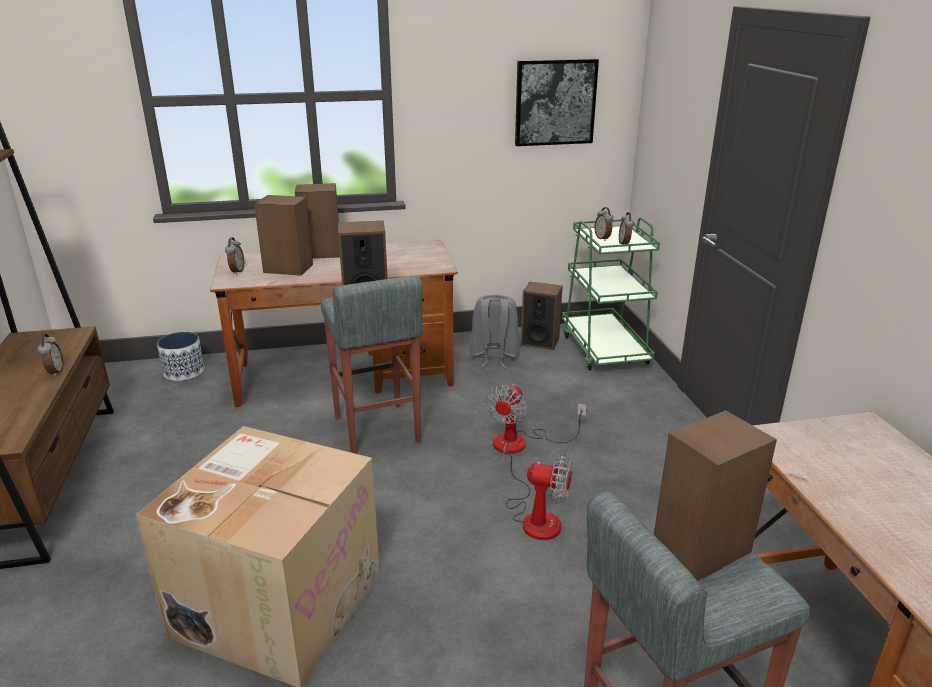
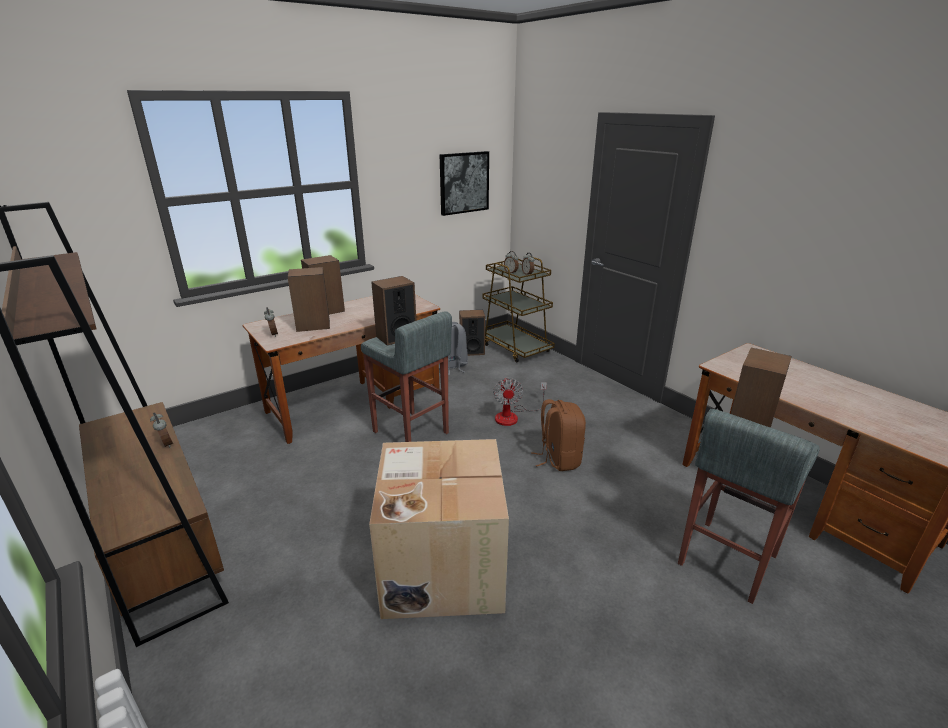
camera: 25 degrees left, 0 degrees up
planter [157,332,204,381] -> none
fan [503,445,572,540] -> brown backpack [531,399,586,471]
green cart [562,217,660,370] -> brown cart [482,257,555,363]

